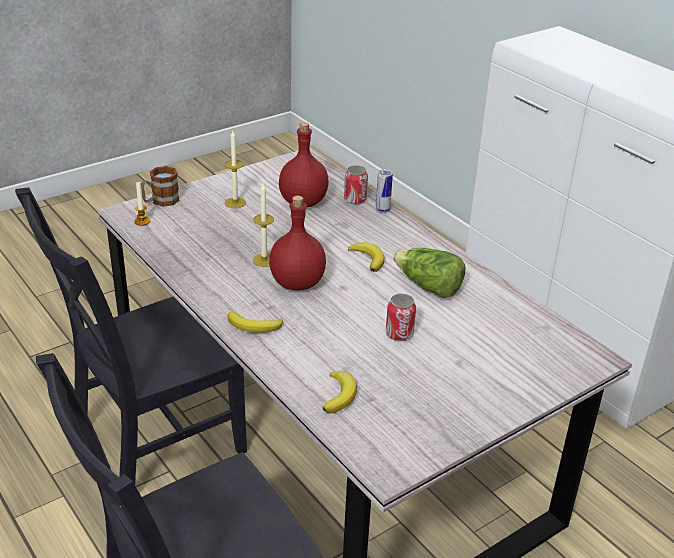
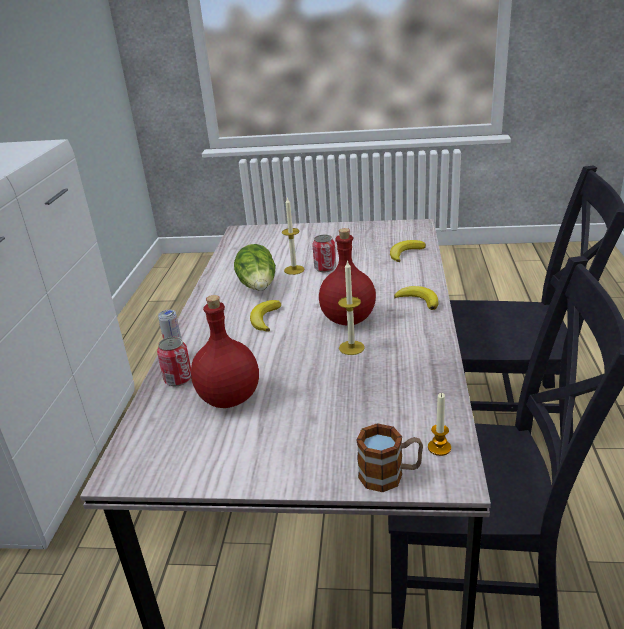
camera: 135 degrees left, 5 degrees down
candle [225,131,246,209] -> candle moved to [282,197,305,275]

